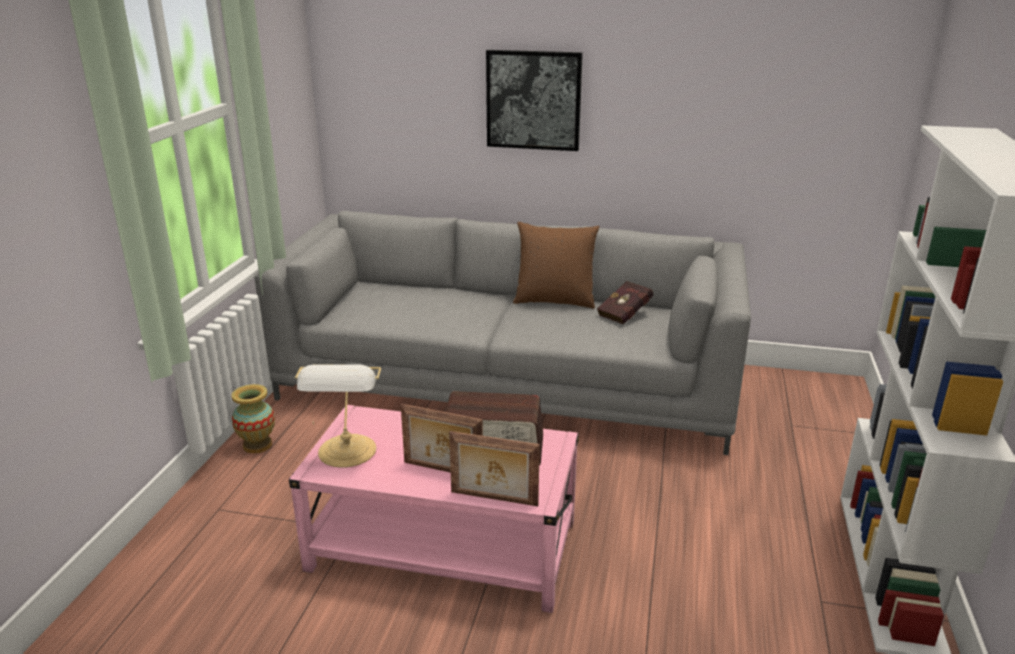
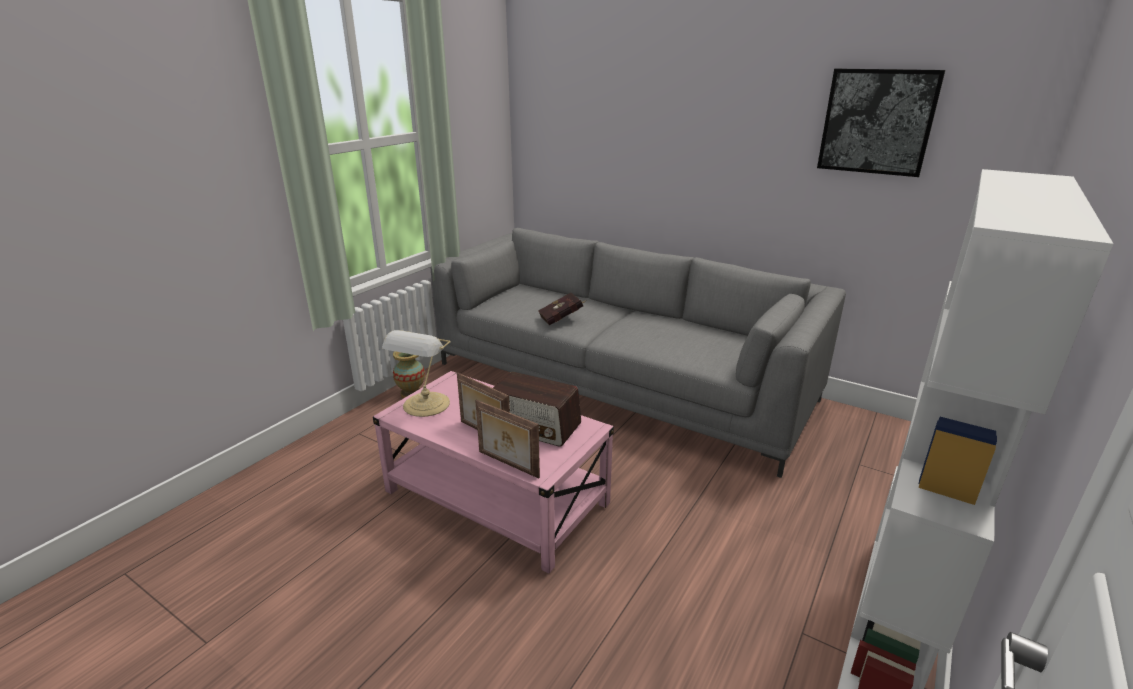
camera: 20 degrees right, 0 degrees up
picture [486,50,583,151] -> picture moved to [817,69,946,177]
brown pillow [513,222,599,309] -> none
red book [597,281,653,324] -> red book moved to [538,293,587,325]

